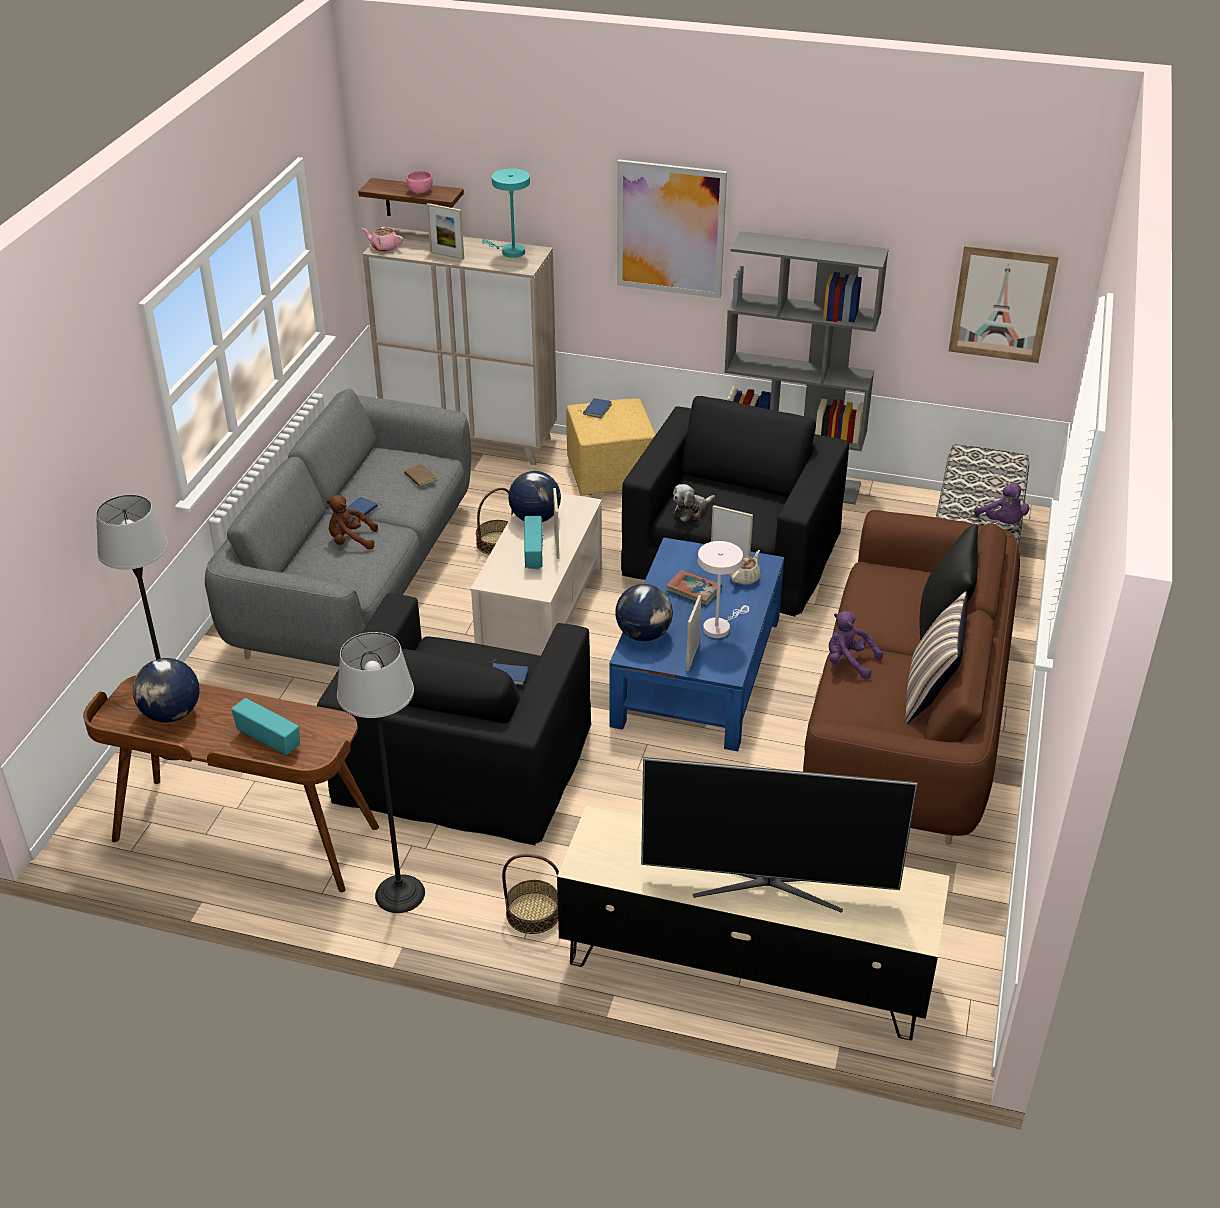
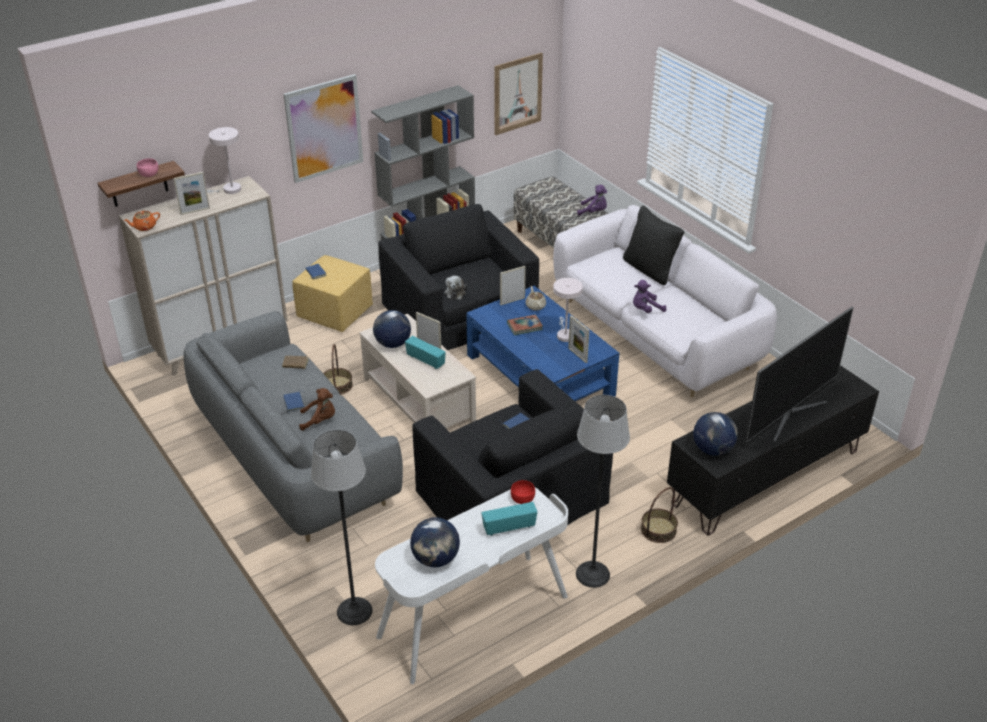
camera: 50 degrees left, 0 degrees up
brown desk [83,675,379,893] -> white desk [375,488,568,684]
brown plush toy [326,495,378,550] -> brown plush toy turned 135 degrees counterclockwise [299,388,335,431]
pink teapot [362,227,403,252] -> orange teapot [124,211,160,231]
turquoise table lamp [482,168,530,258] -> white table lamp [207,127,241,194]
beige tv stand [557,803,950,1041] -> black tv stand [667,365,879,536]
globe [615,584,673,641] -> globe moved to [693,412,738,456]
brown sofa [803,510,1020,845] -> white sofa [553,205,777,397]
pillow [906,591,967,724] -> none
none -> red bowl [511,480,535,504]

